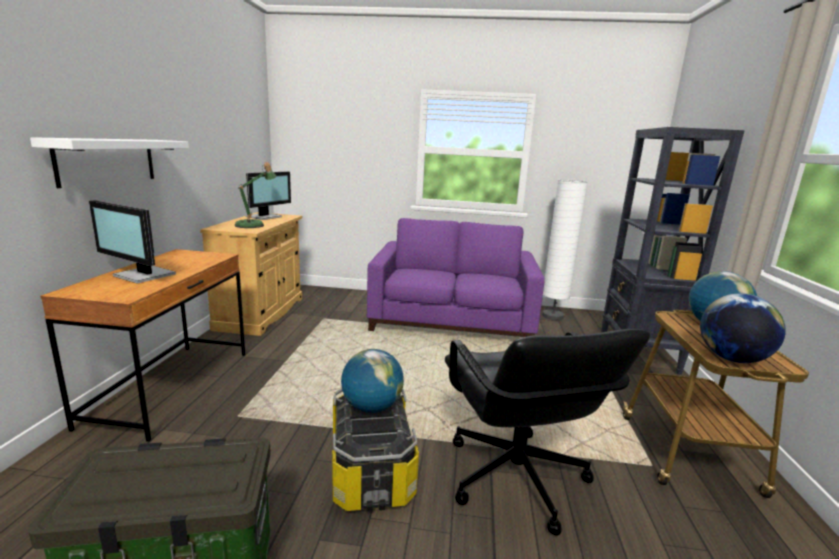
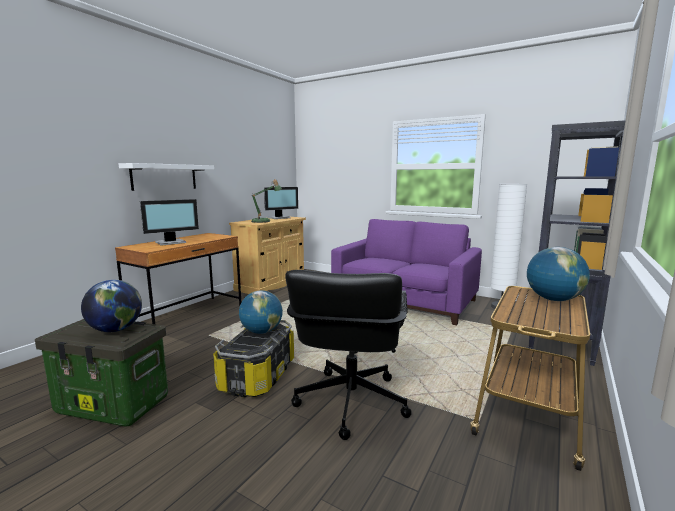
camera: 25 degrees right, 5 degrees down
monitor [89,200,176,284] -> monitor turned 90 degrees counterclockwise [140,199,199,246]
globe [700,293,786,363] -> globe moved to [81,280,142,332]

